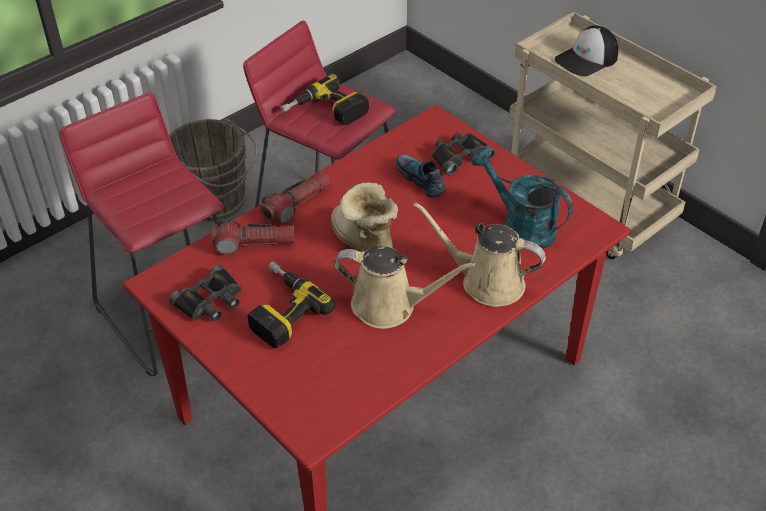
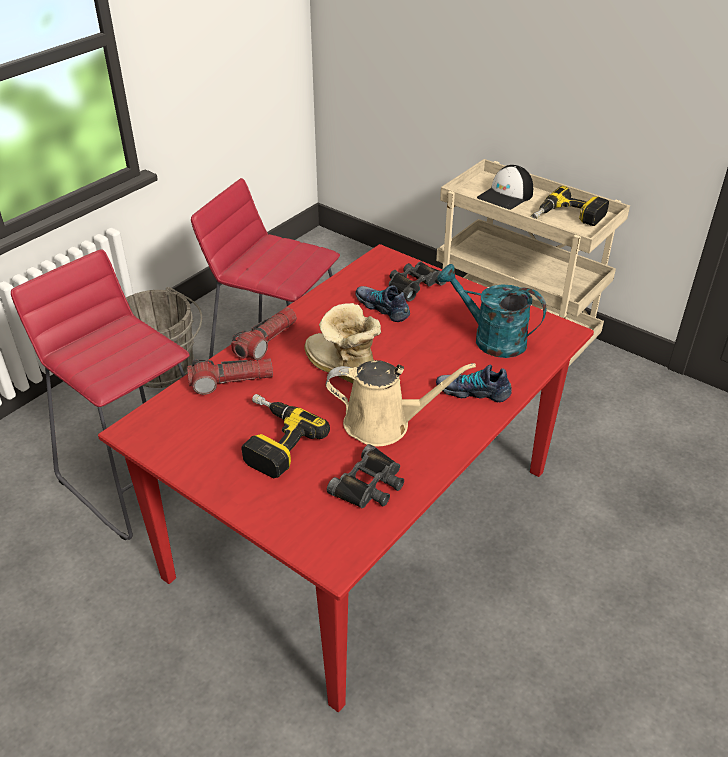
camera: 10 degrees left, 5 degrees down
black binoculars [169,265,242,321] -> black binoculars moved to [327,444,404,509]
power drill [280,74,369,125] -> power drill moved to [531,186,609,226]
beige watering can [413,202,546,307] -> shoe [436,364,512,402]

